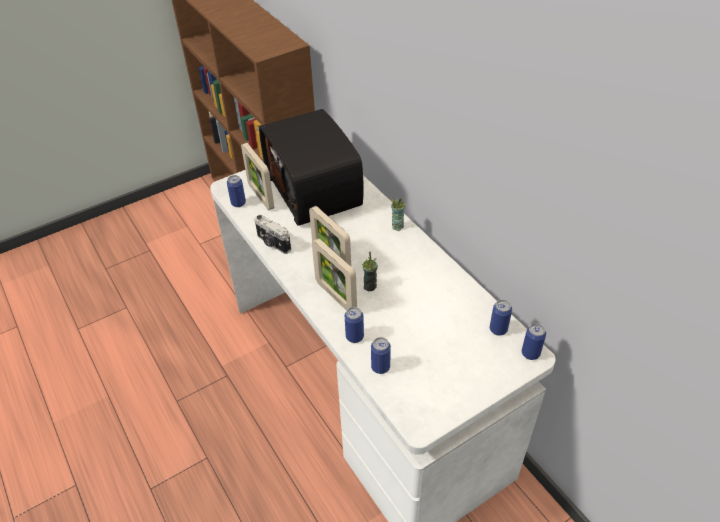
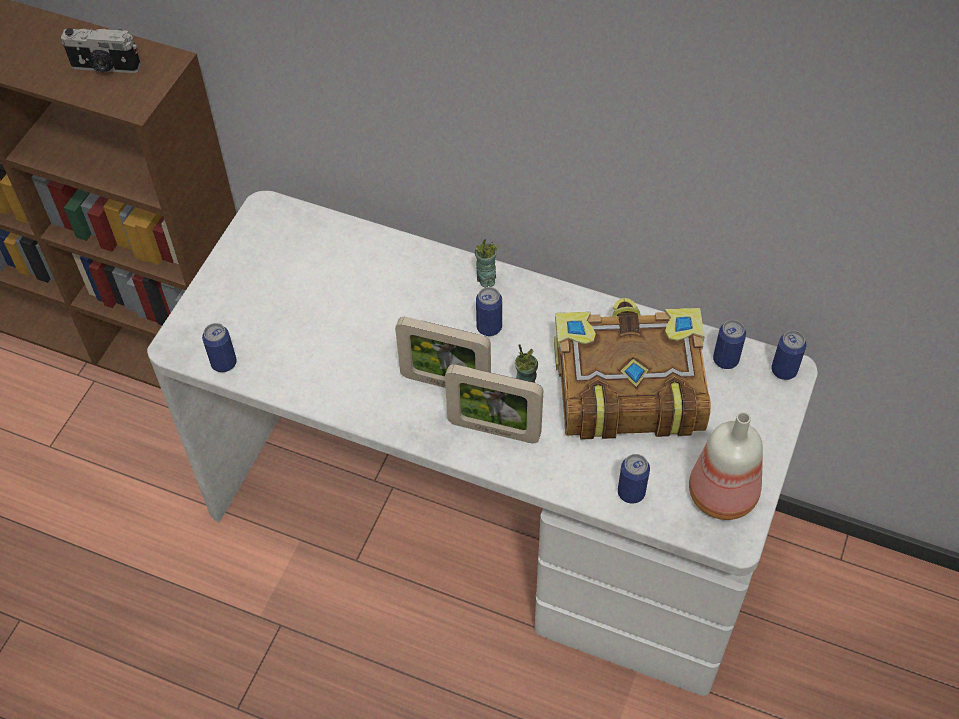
camera: 35 degrees left, 10 degrees up
picture frame [241,143,274,210] -> none
camera [255,215,291,254] -> camera moved to [61,28,141,73]
radio [259,109,364,226] -> none
can [345,307,364,343] -> can moved to [476,287,502,336]
none -> book [554,298,711,440]
none -> bottle [689,412,763,520]

